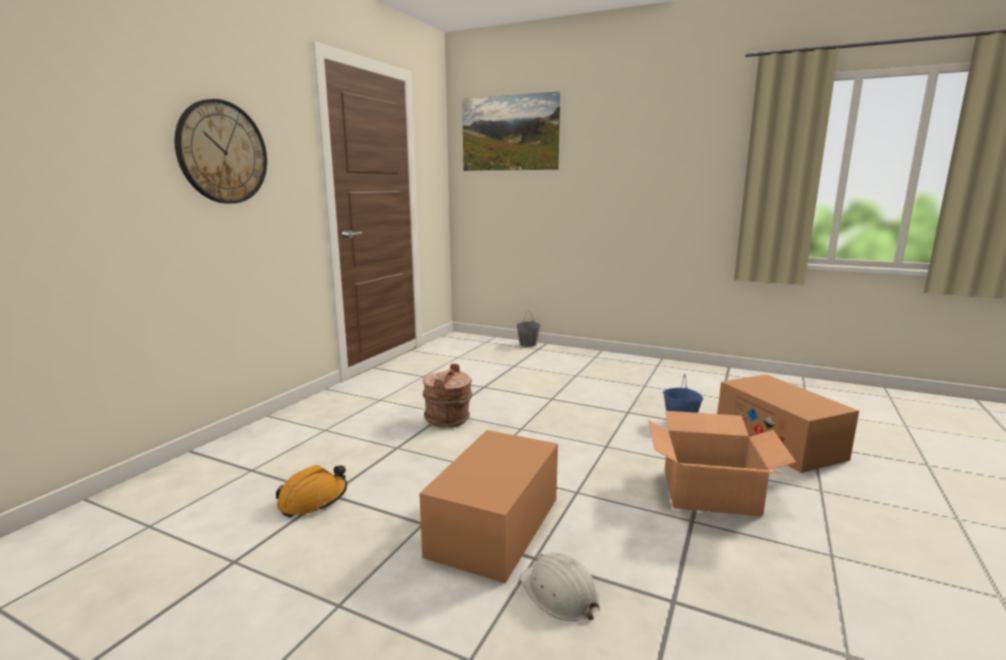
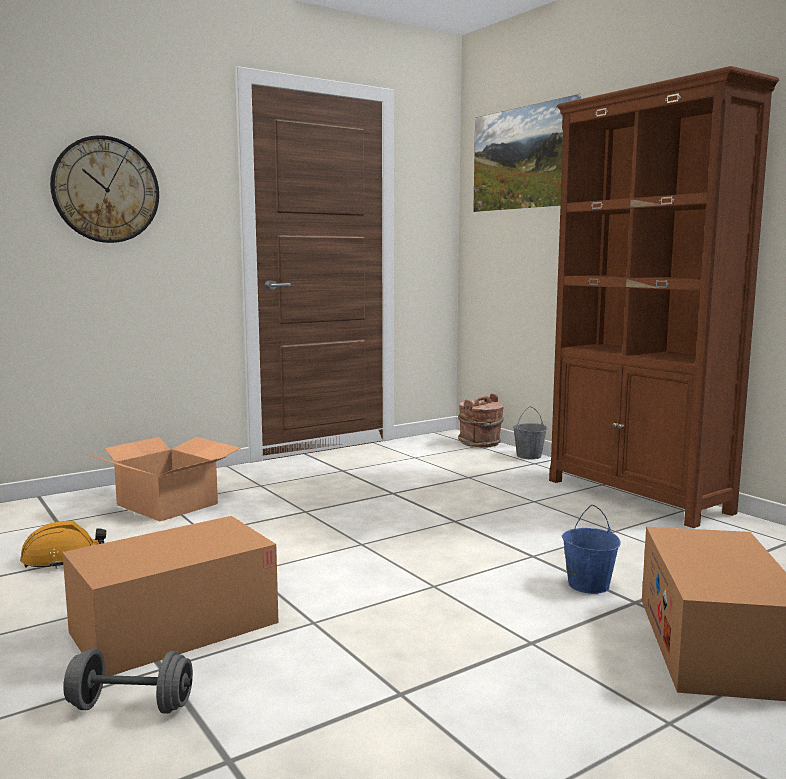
camera: 30 degrees right, 5 degrees down
brown bucket [422,363,472,428] -> brown bucket moved to [458,394,504,448]
white hard hat [520,552,600,621] -> grey dumbbell [63,648,193,714]
cardboard box [648,411,797,516] -> cardboard box moved to [85,437,240,521]
none -> brown bookcase [549,66,779,528]

